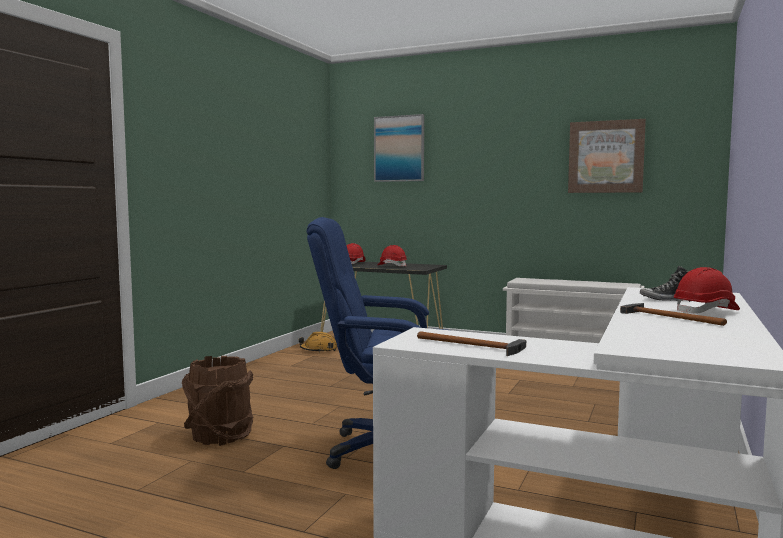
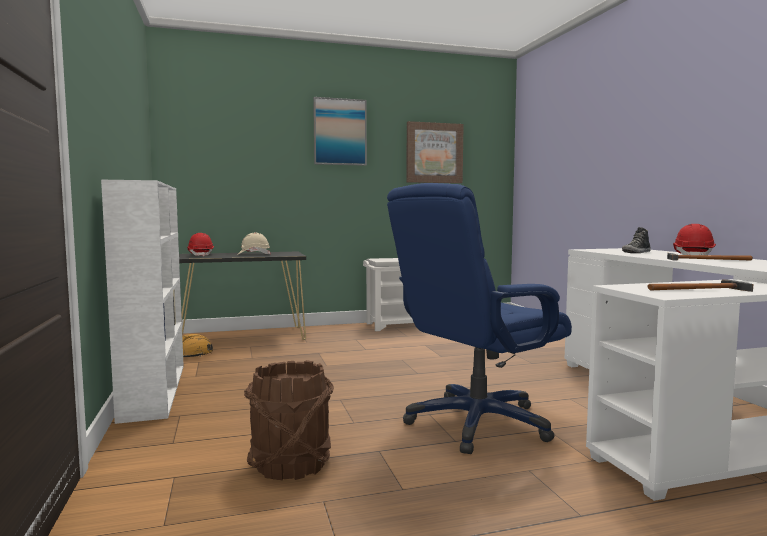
camera: 40 degrees left, 0 degrees up
picture [374,114,424,182] -> picture moved to [313,97,367,166]
red hard hat [377,245,407,266] -> beige hard hat [237,233,270,255]
none -> white bookcase [101,180,184,424]

